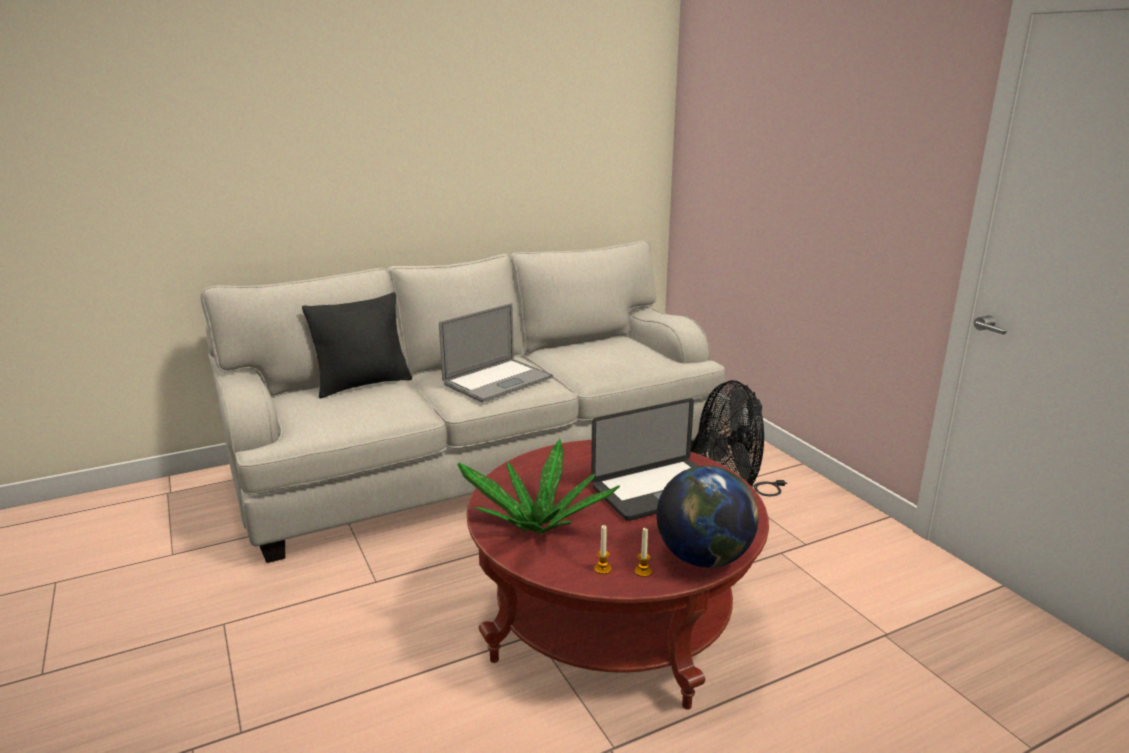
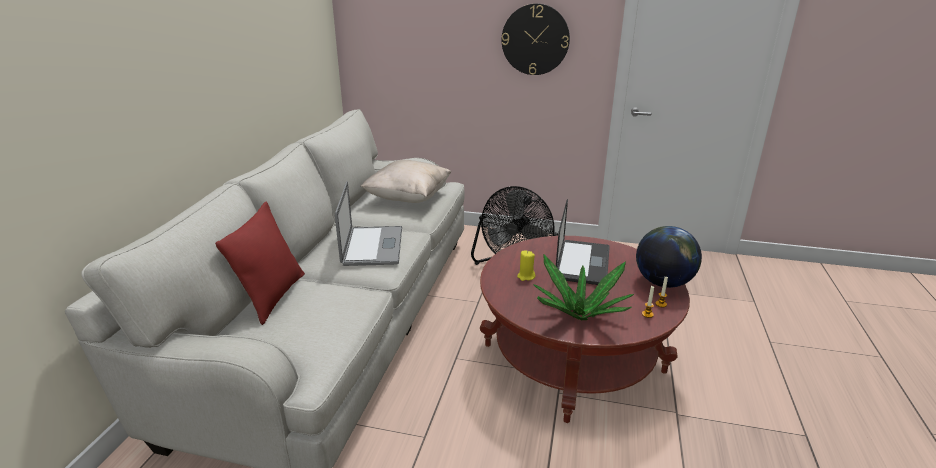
camera: 50 degrees left, 5 degrees up
black pillow [302,292,412,398] -> red pillow [215,201,305,325]
none -> beige pillow [361,160,452,203]
none -> wall clock [502,3,570,75]
none -> yellow candle [517,250,535,281]

